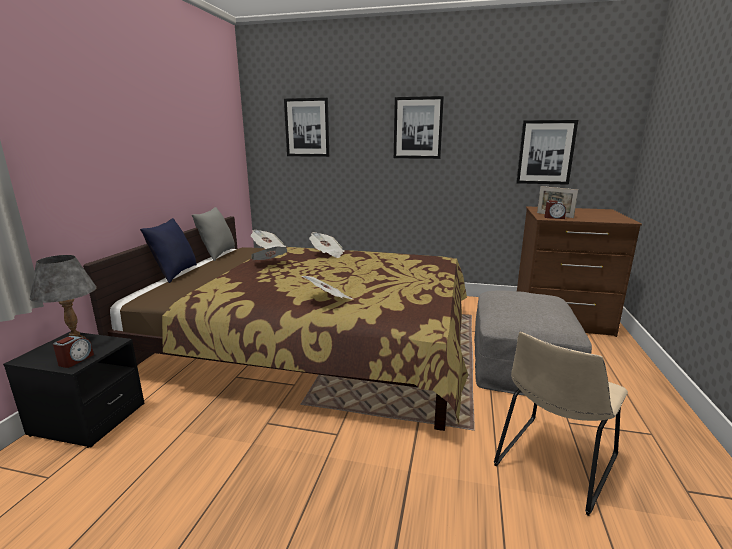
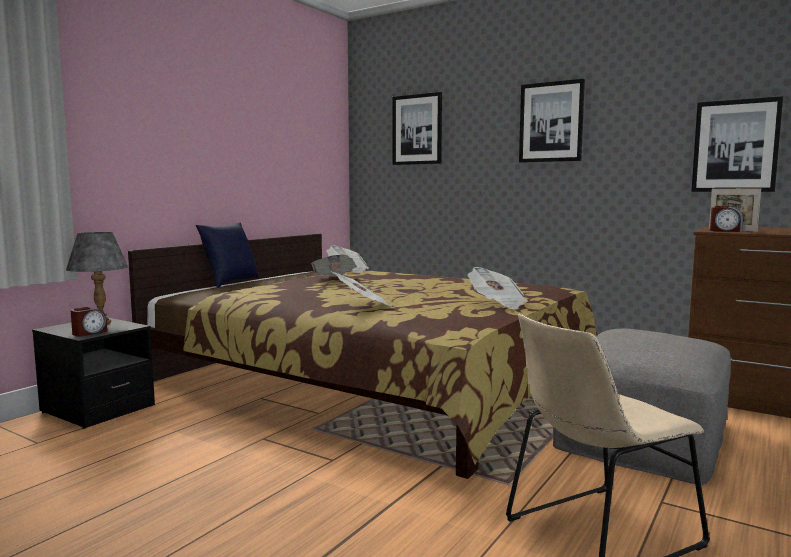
camera: 20 degrees right, 10 degrees down
grey pillow [191,207,235,261] -> none
newspaper [309,232,345,258] -> newspaper moved to [468,267,528,310]

